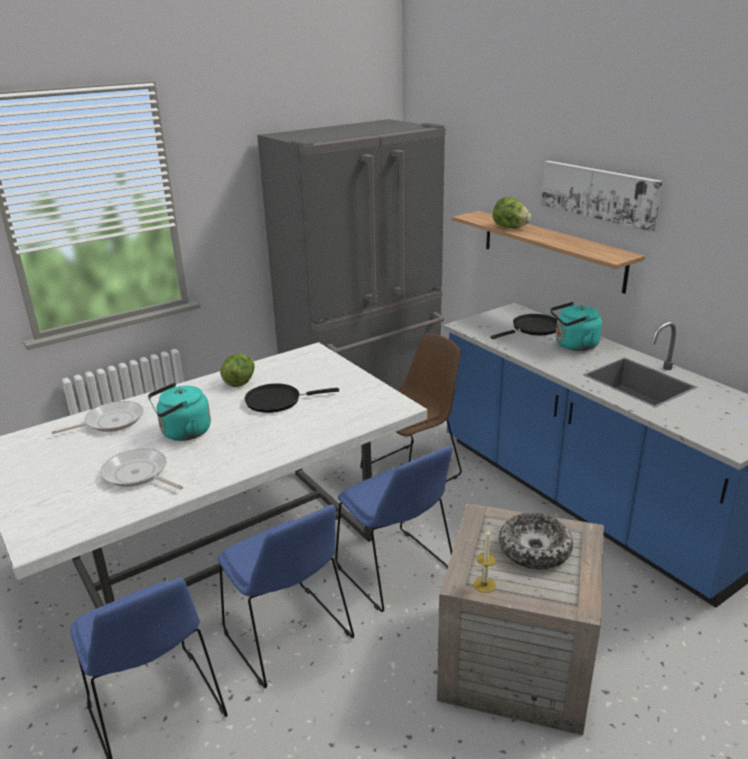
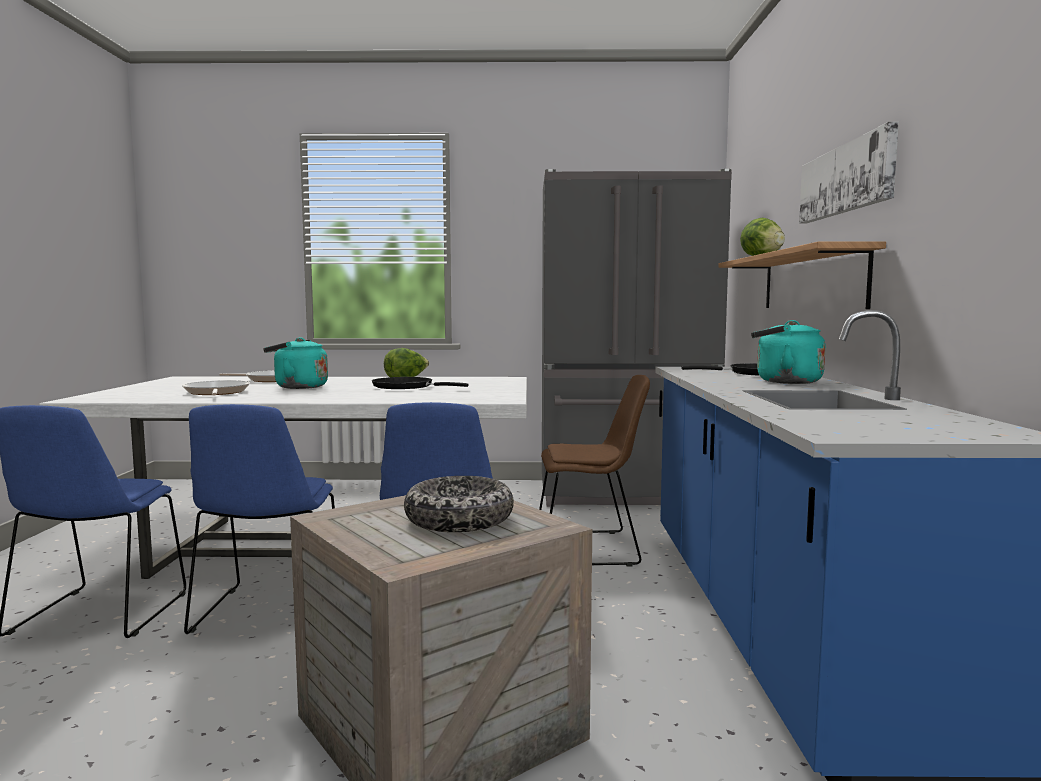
camera: 35 degrees right, 20 degrees down
candle [474,529,496,593] -> none

